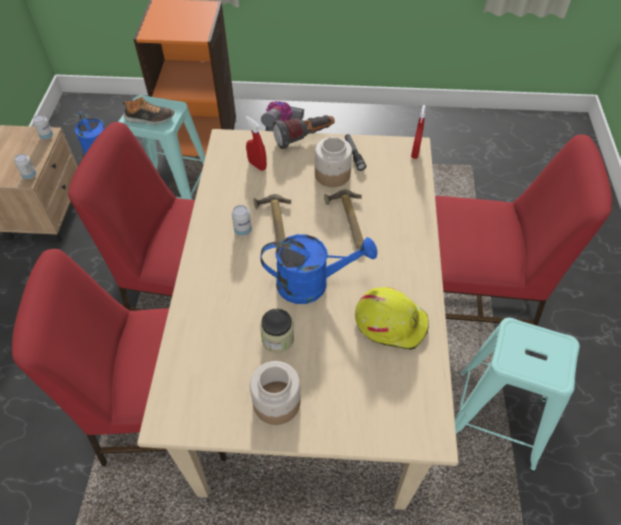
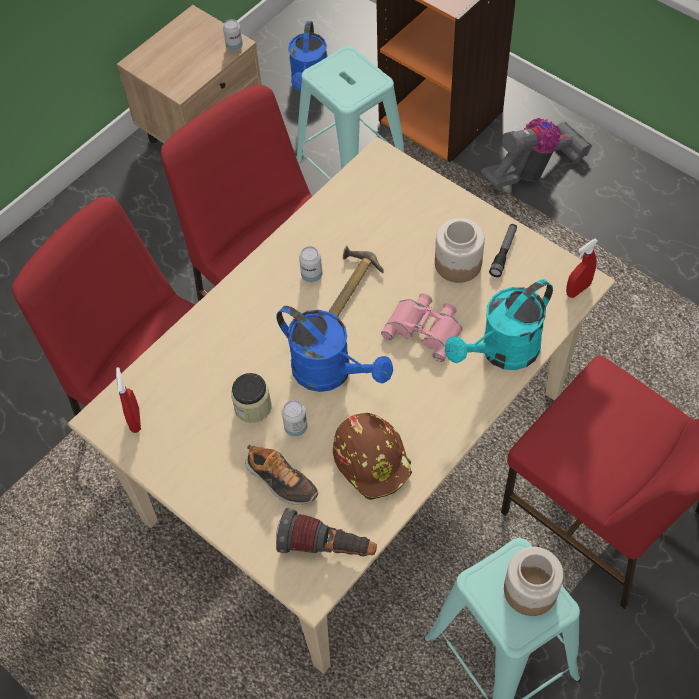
camera: 40 degrees right, 5 degrees up
can [14,154,36,179] -> can moved to [282,400,307,437]
shoe [123,97,174,125] -> shoe moved to [245,445,318,504]
red spray bottle [245,116,267,171] -> red spray bottle moved to [116,367,141,433]
jar [250,361,301,425] -> jar moved to [504,547,564,616]
flashlight [273,115,335,149] -> flashlight moved to [276,508,377,556]
hammer [324,189,364,249] -> pink binoculars [381,293,463,362]
yellow hard hat [355,287,429,350] -> brown hard hat [333,413,412,500]
none -> turquoise watering can [445,279,553,370]

